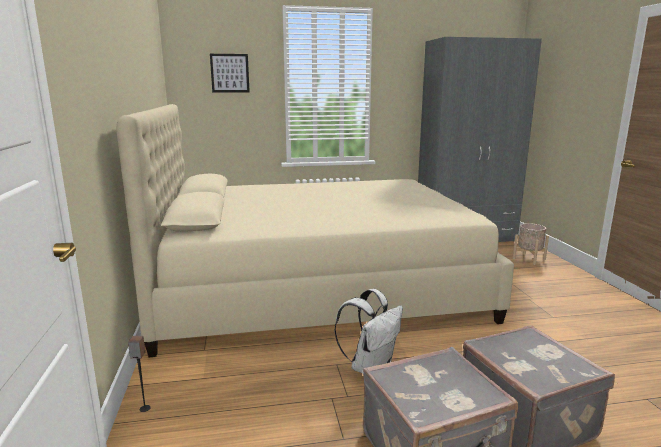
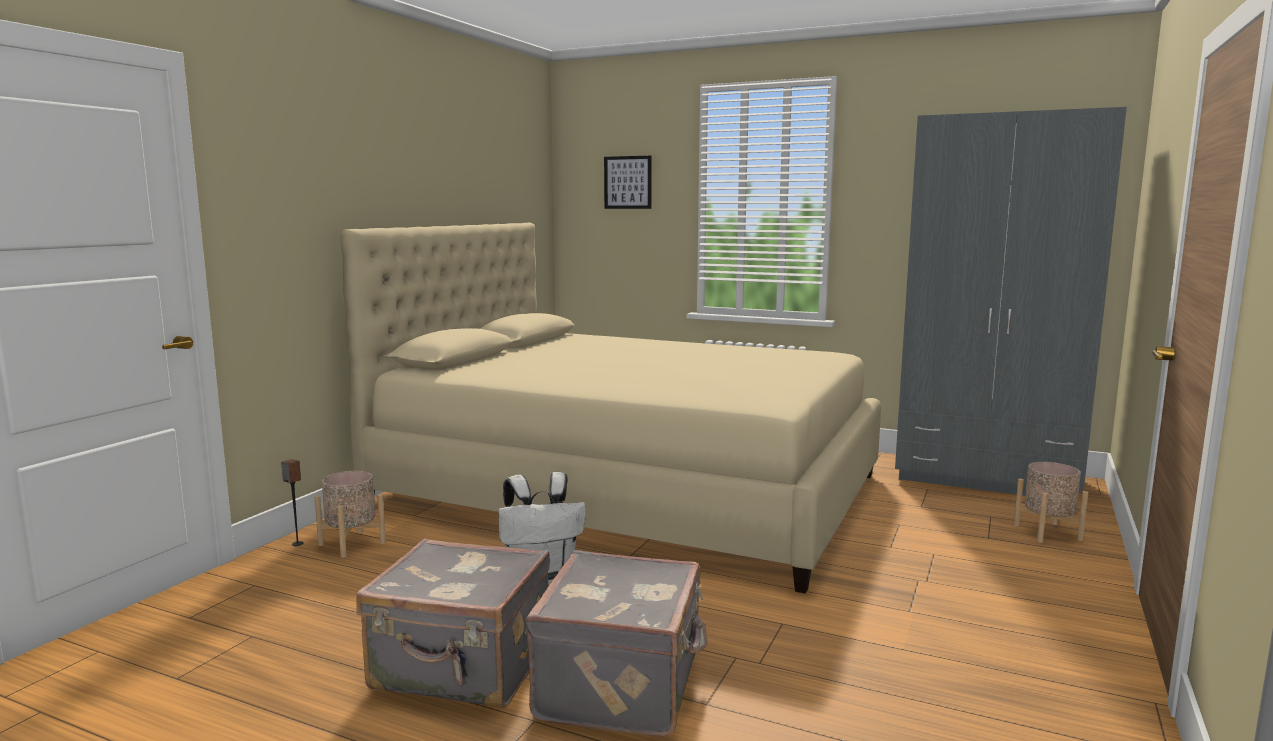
camera: 35 degrees right, 5 degrees down
none -> beige planter [315,471,386,558]

